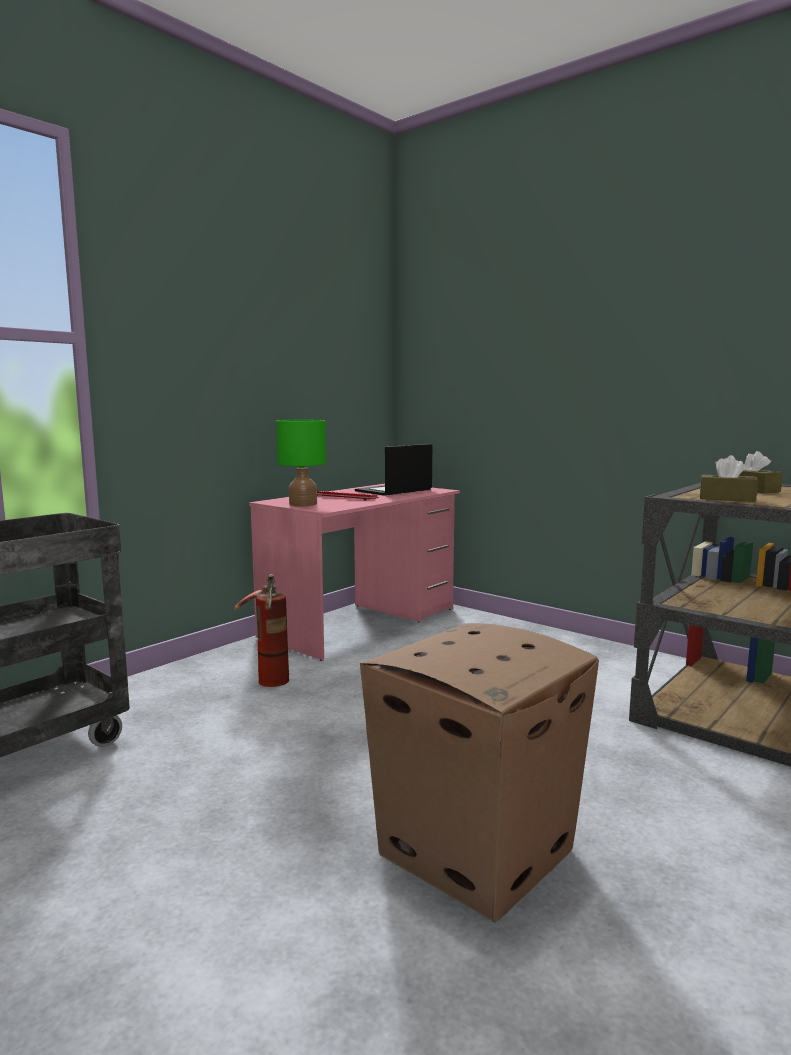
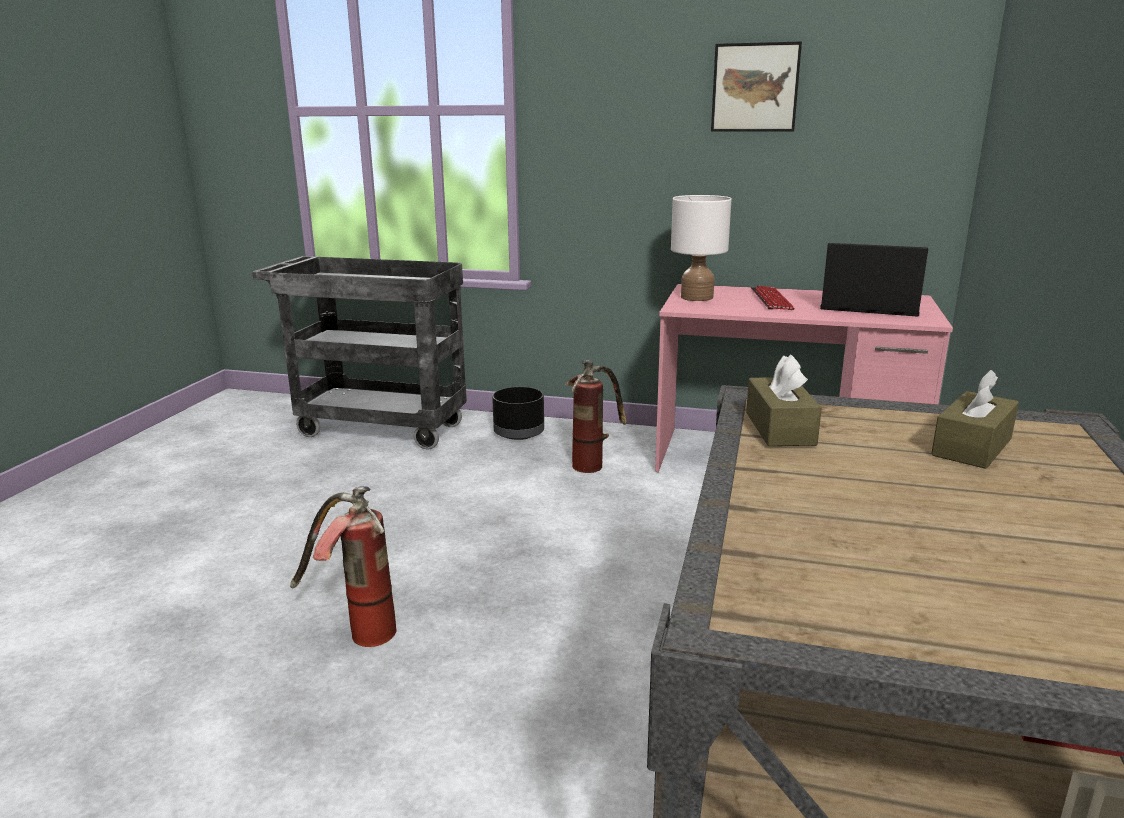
camera: 65 degrees right, 10 degrees up
green table lamp [276,420,326,506] -> white table lamp [671,195,732,301]
cardboard box [360,623,599,923] -> fire extinguisher [290,486,397,647]
none -> black planter [492,387,544,440]
none -> picture [711,41,802,132]

